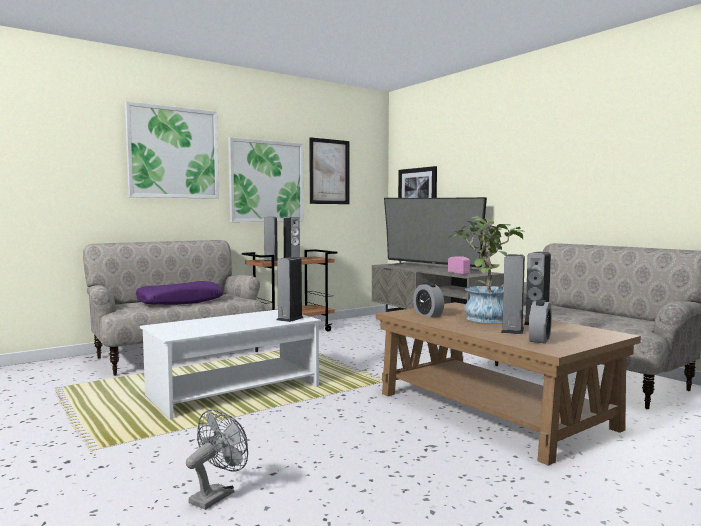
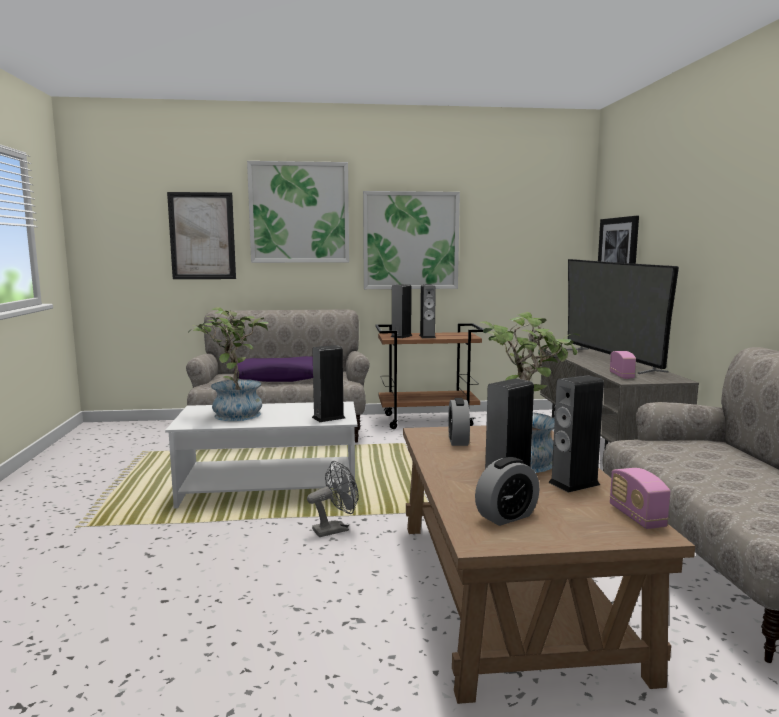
camera: 30 degrees right, 5 degrees up
grey fan [186,409,248,510] -> grey fan moved to [307,461,359,537]
picture [309,137,349,204] -> picture moved to [167,192,236,279]
none -> potted plant [188,307,269,421]
none -> radio [610,468,670,529]

